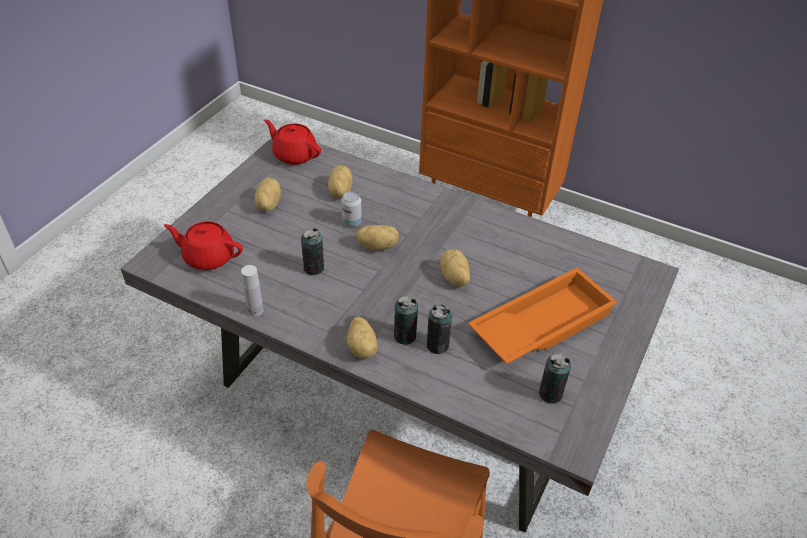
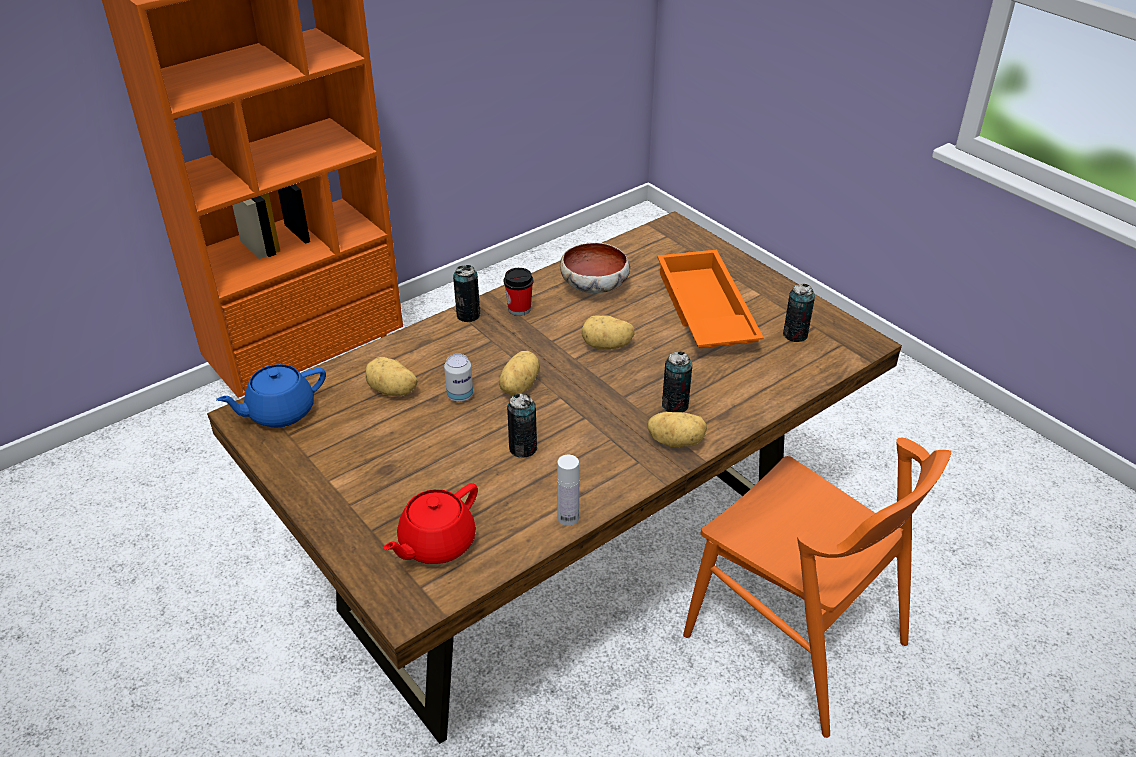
camera: 65 degrees left, 5 degrees down
grey dining table [120,138,679,532] -> brown dining table [207,211,902,744]
potato [255,178,281,211] -> none
red teapot [264,119,321,165] -> blue teapot [216,364,326,428]
can [427,305,452,354] -> can moved to [453,265,481,322]
none -> cup [504,268,533,316]
none -> bowl [560,243,630,293]

